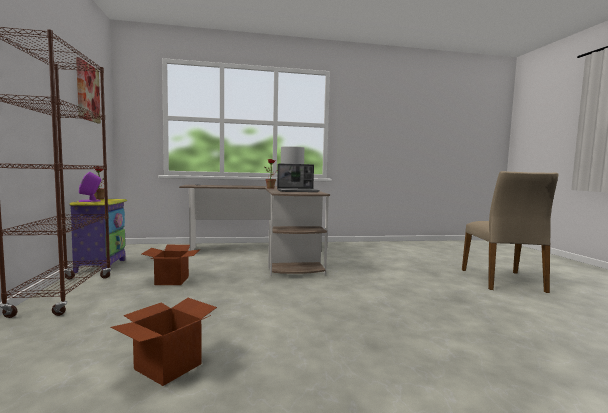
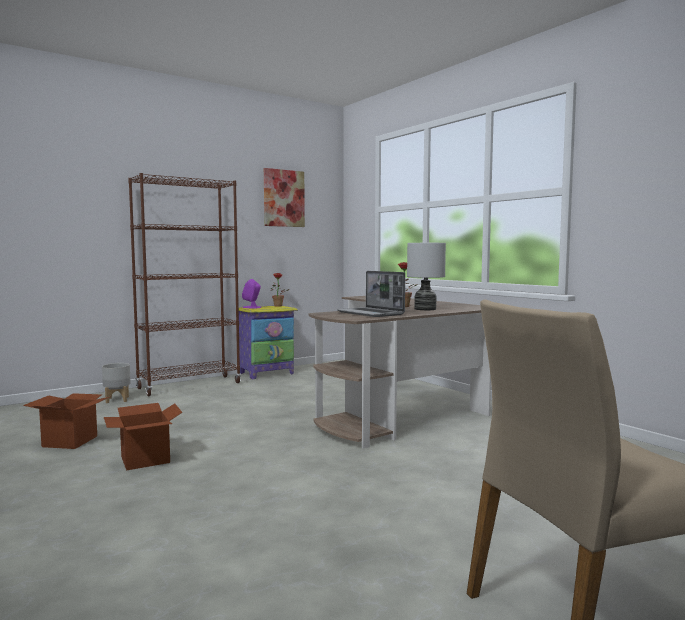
camera: 65 degrees right, 0 degrees up
cardboard box [142,245,200,285] -> cardboard box moved to [104,403,183,470]
none -> grey planter [102,363,131,403]

